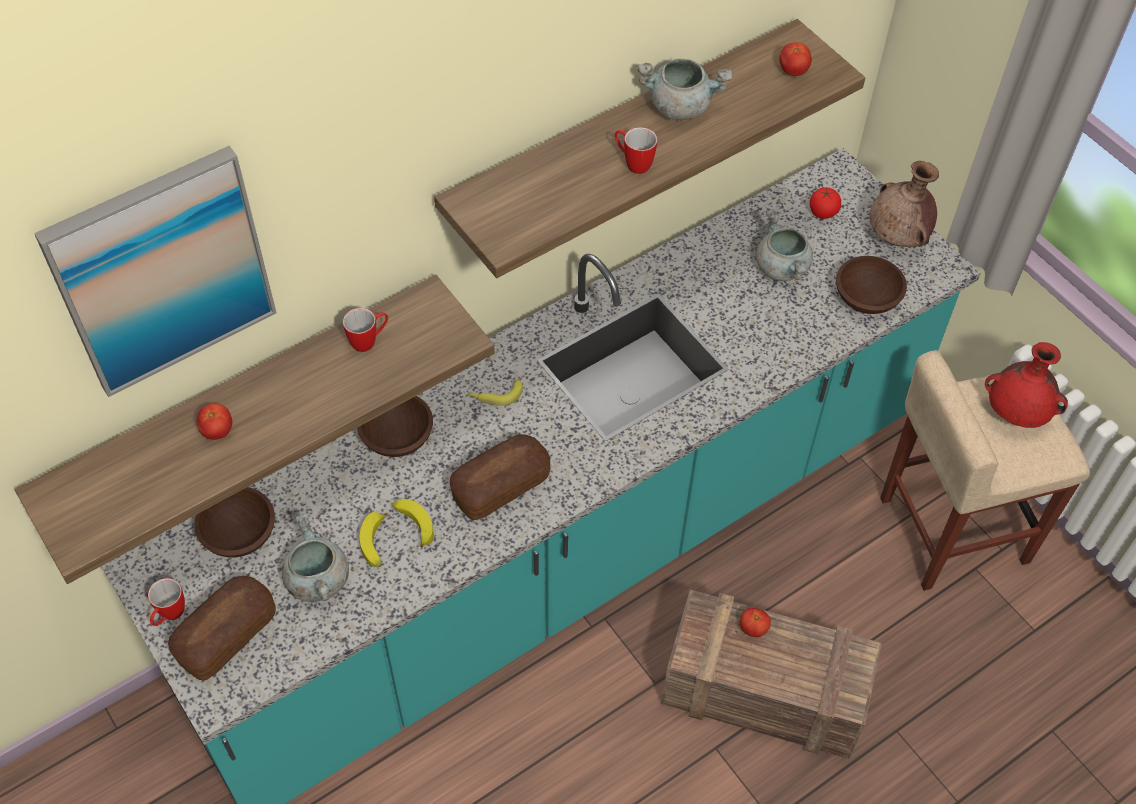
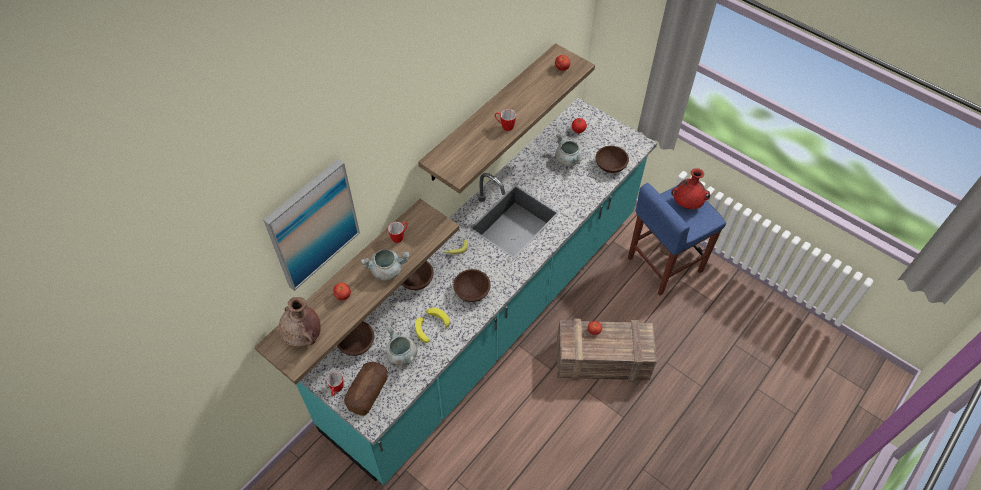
camera: 15 degrees left, 0 degrees up
bread [450,434,551,520] -> brown bowl [453,269,491,302]
grey cooking pot [637,59,733,120] -> grey cooking pot moved to [361,249,410,281]
brown vase [869,161,939,247] -> brown vase moved to [279,297,321,347]
beige stool [880,350,1090,591] -> blue stool [628,183,726,296]

